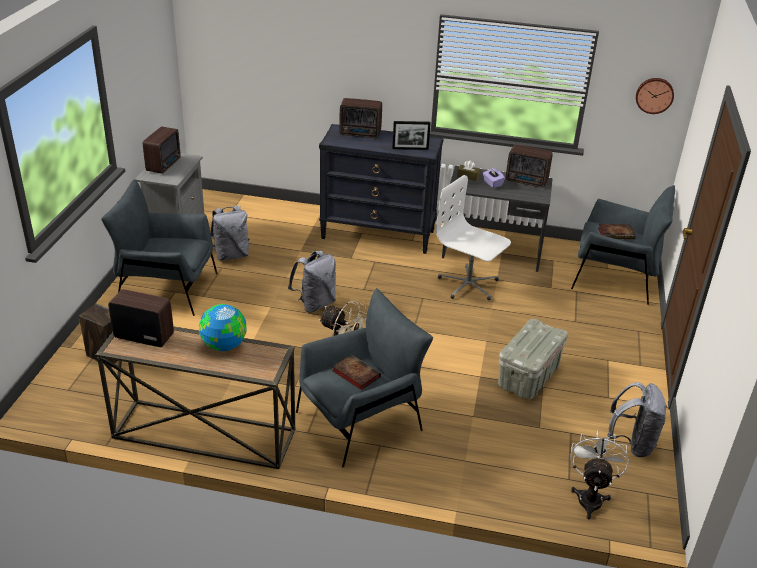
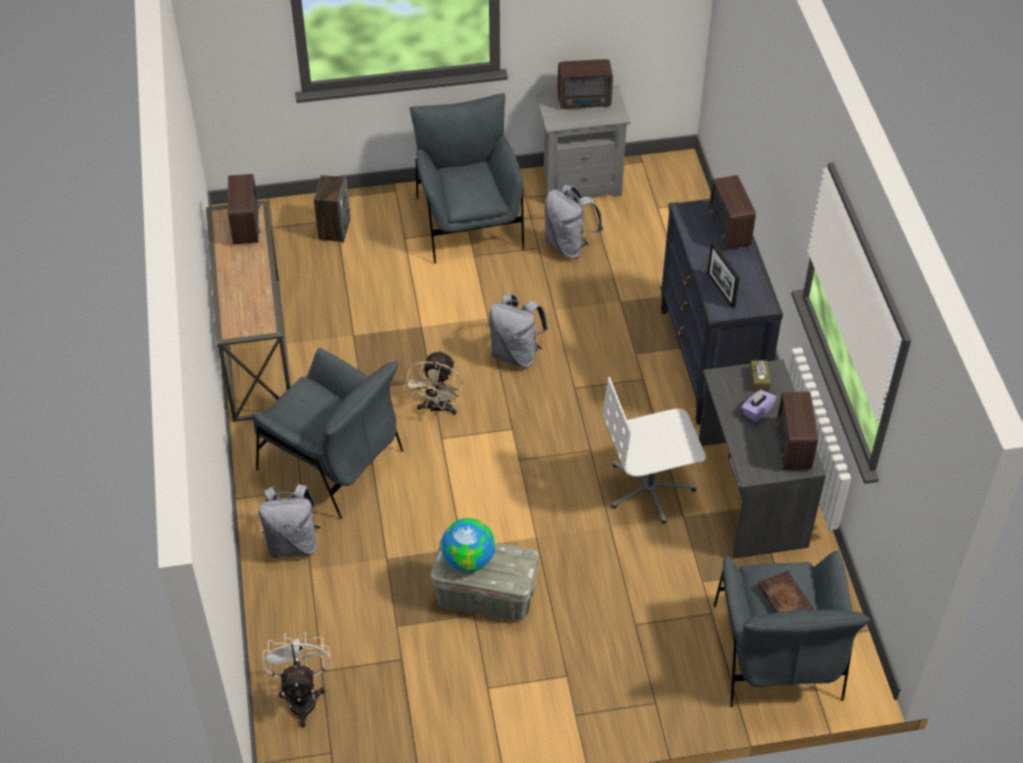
camera: 70 degrees right, 15 degrees up
globe [199,304,247,351] -> globe moved to [442,518,495,572]
book [332,354,381,390] -> none
white office chair [436,175,511,300] -> white office chair turned 120 degrees counterclockwise [603,377,706,524]
white fan [570,430,629,519] -> white fan turned 90 degrees counterclockwise [263,632,330,728]
grey backpack [607,382,667,457] -> grey backpack moved to [259,484,321,558]
wall clock [636,78,674,114] -> none

